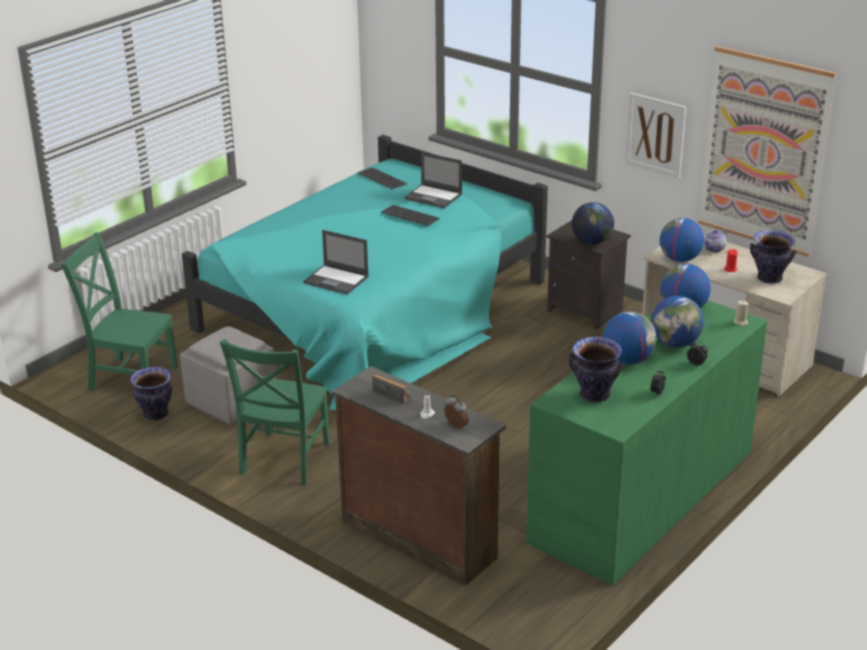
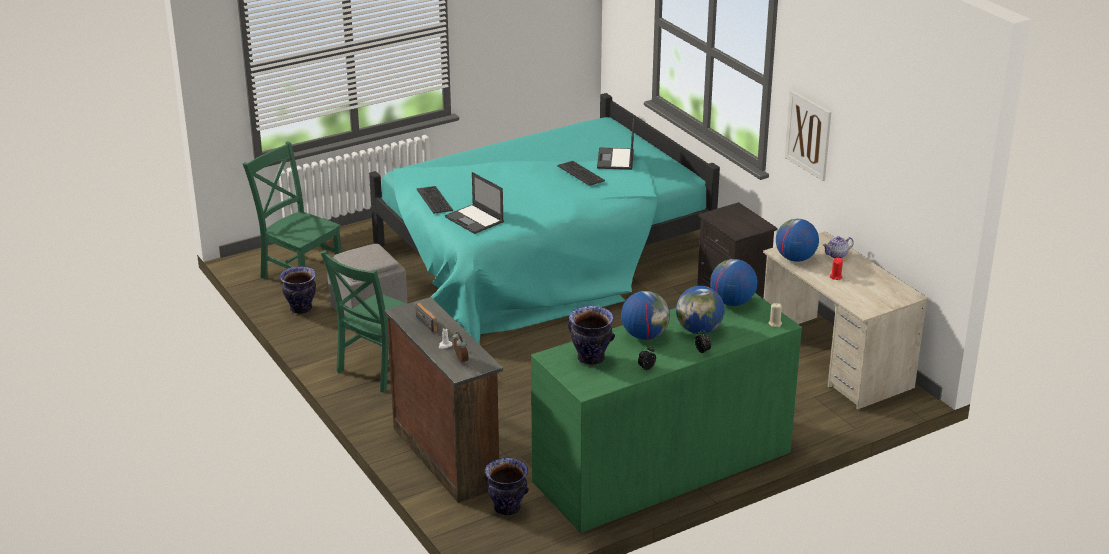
camera: 20 degrees right, 0 degrees up
keyboard [358,167,407,189] -> keyboard moved to [417,186,453,214]
laptop [404,152,462,208] -> laptop turned 45 degrees clockwise [597,118,634,170]
globe [572,202,614,244] -> none
picture [698,46,836,257] -> none
vase [750,230,797,284] -> vase moved to [484,458,529,516]

